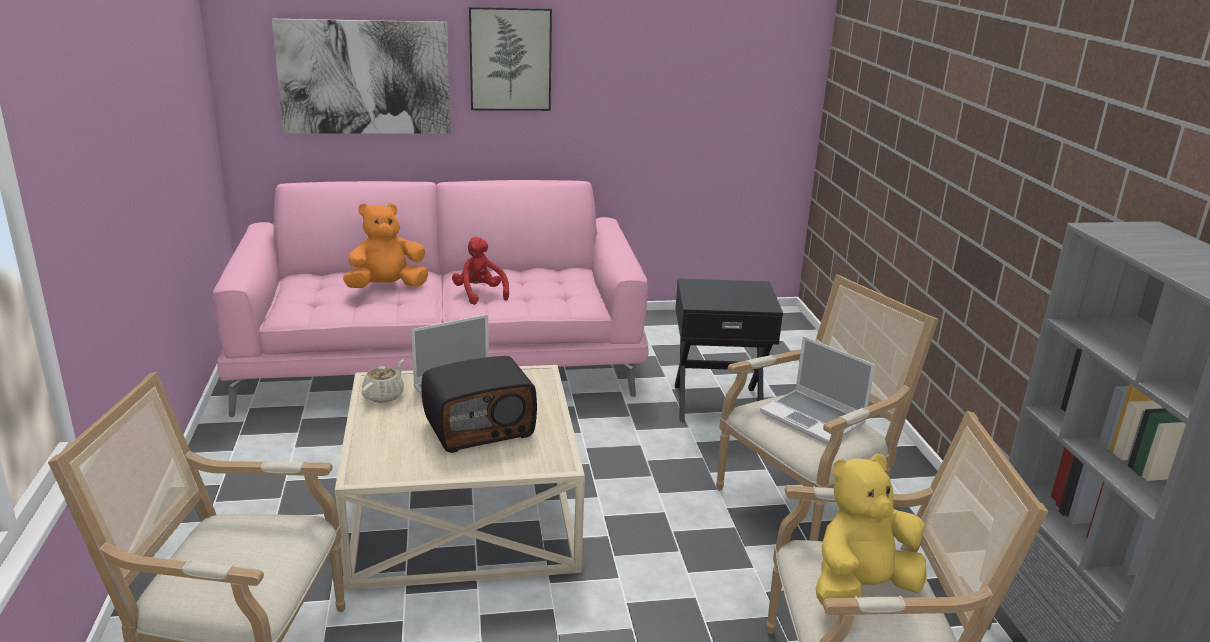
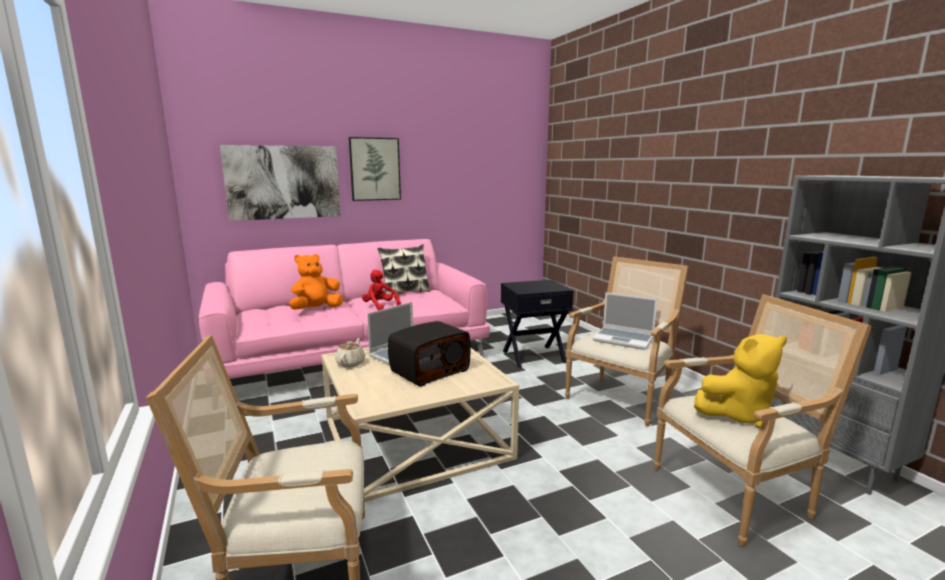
camera: 15 degrees left, 10 degrees down
yellow plush toy [815,453,927,605] -> yellow plush toy turned 150 degrees counterclockwise [694,334,787,428]
none -> pillow [378,244,431,295]

